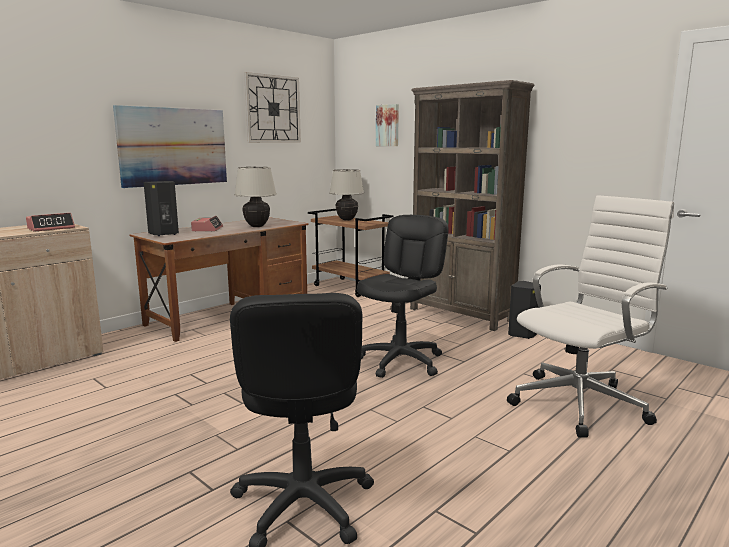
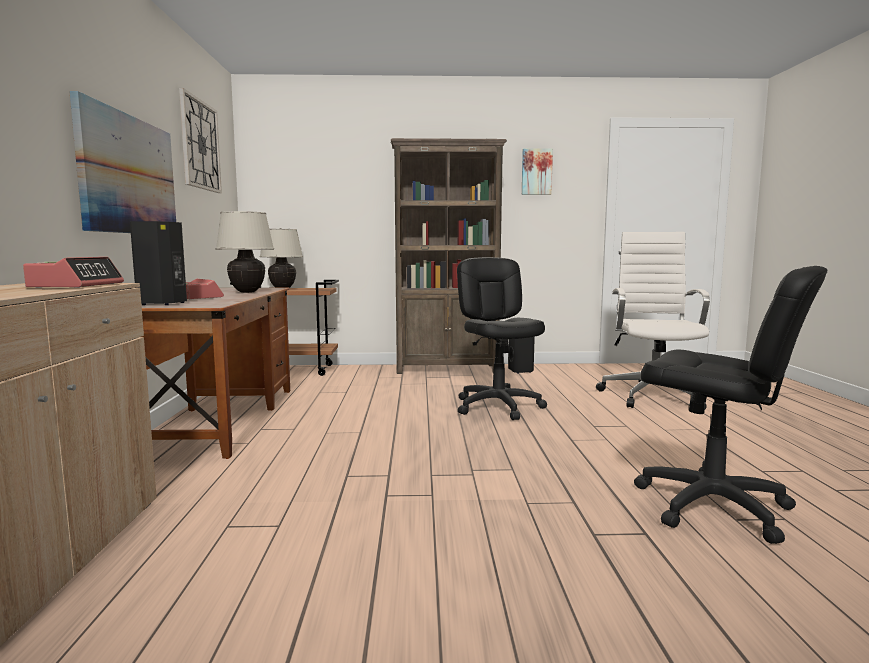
camera: 45 degrees left, 5 degrees down
picture [376,104,399,146] -> picture moved to [522,148,553,195]

